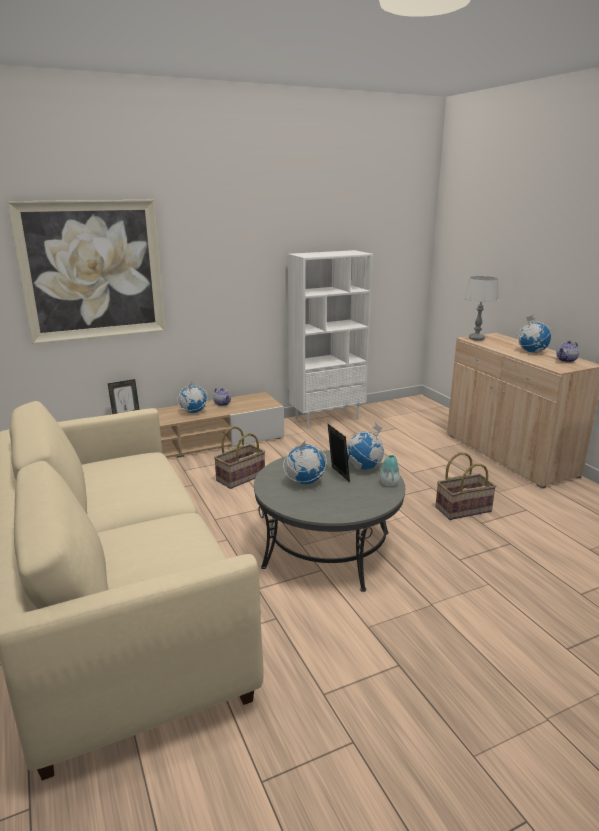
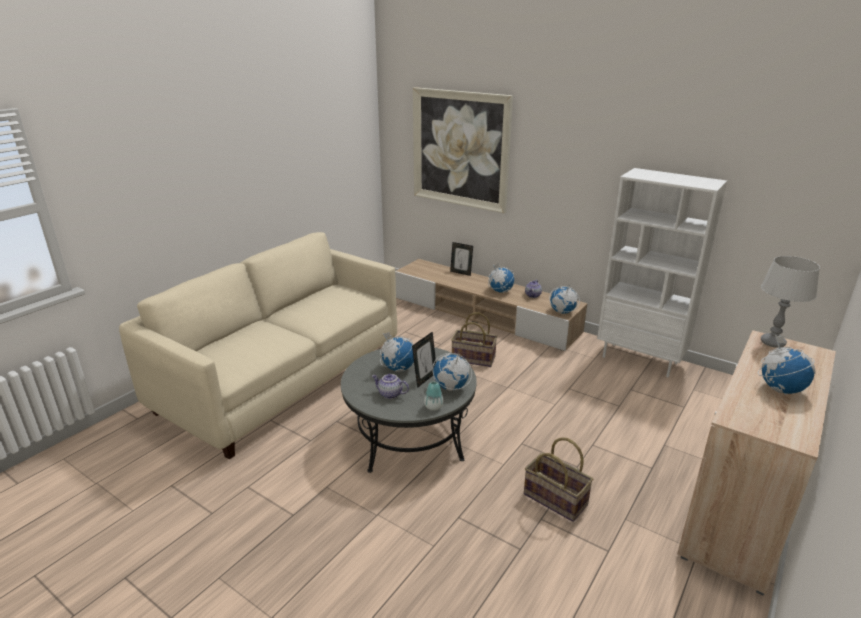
camera: 60 degrees right, 5 degrees up
teapot [556,341,579,363] -> teapot moved to [372,374,409,399]
none -> globe [549,284,580,314]

